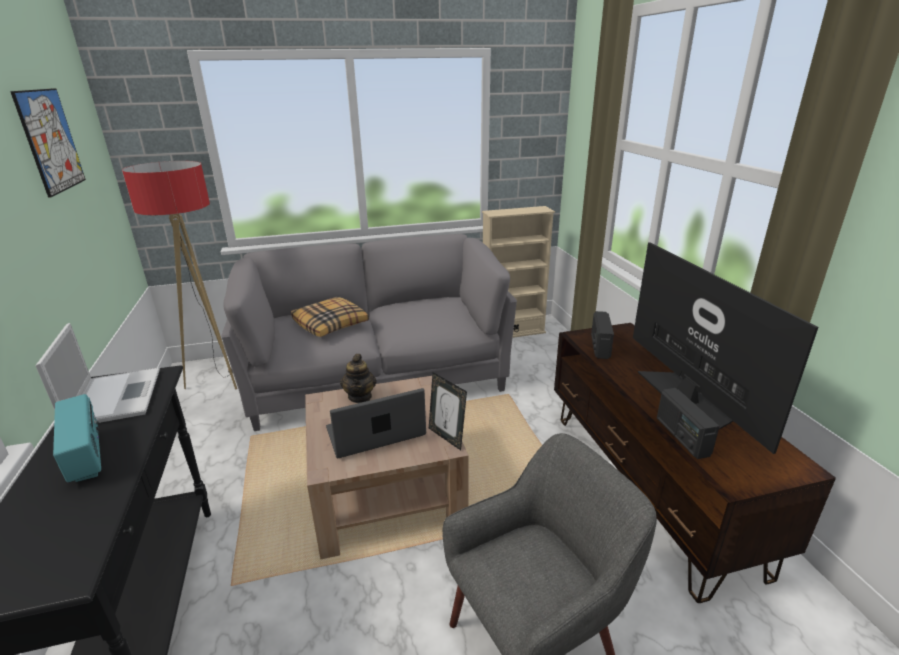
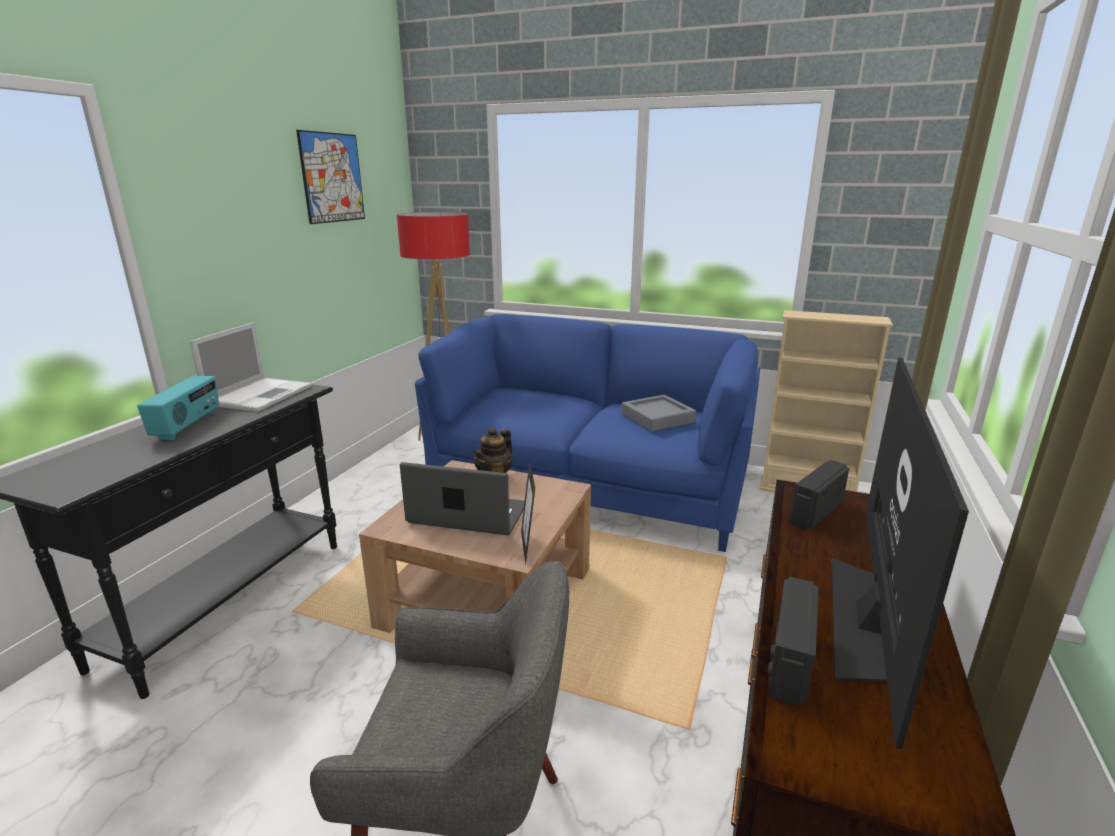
camera: 35 degrees right, 5 degrees down
grey sofa [221,234,517,431] -> blue sofa [415,314,760,552]
pillow [291,297,369,337] -> none
none -> grey tray [622,395,696,432]

